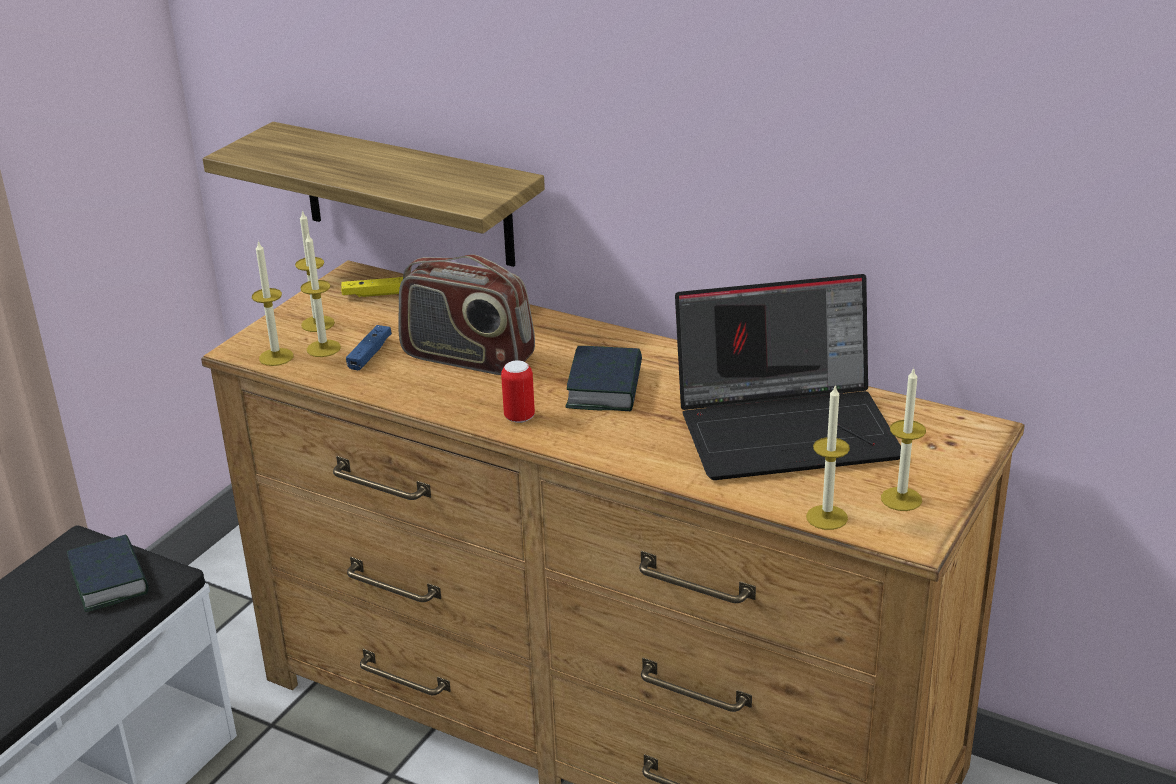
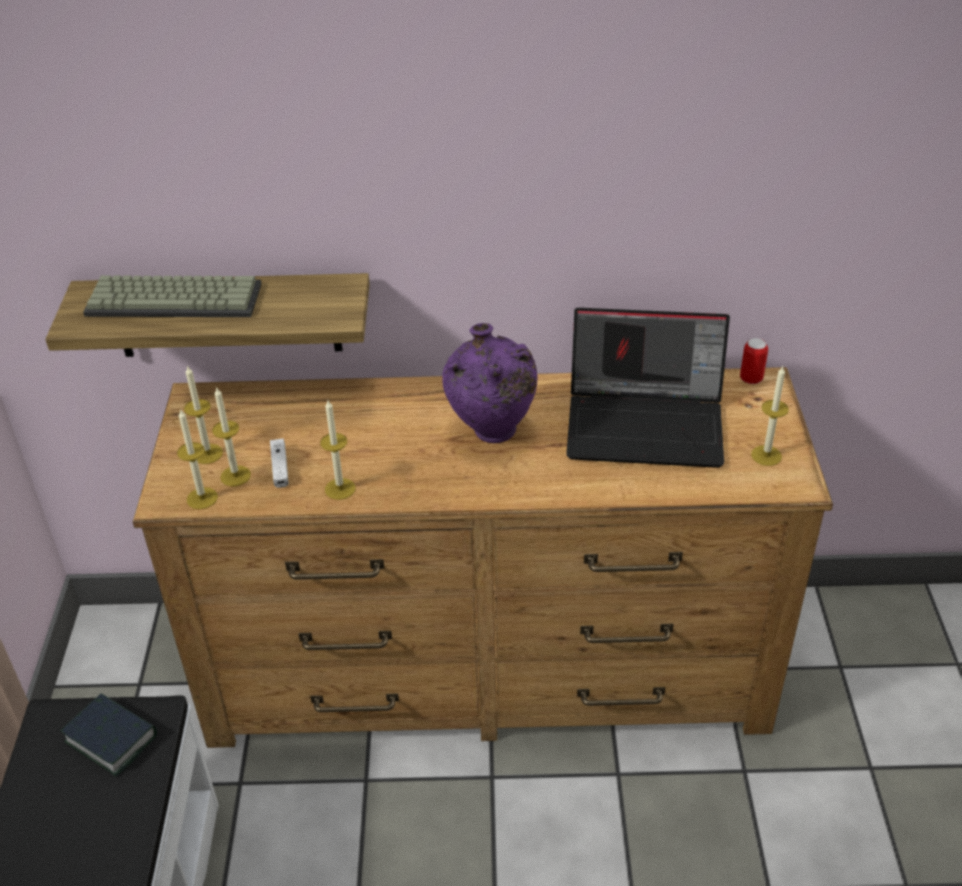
camera: 30 degrees left, 10 degrees up
yellow game controller [341,277,403,297] -> none
blue game controller [346,325,392,370] -> white game controller [270,439,289,488]
radio [398,254,535,375] -> none
can [501,360,535,423] -> can moved to [740,338,768,384]
book [565,346,642,411] -> purple vase [442,323,538,443]
laptop [675,274,901,480] -> laptop turned 45 degrees clockwise [566,308,730,468]
candle [806,384,850,530] -> candle moved to [320,400,355,500]
none -> keyboard [83,276,262,317]

